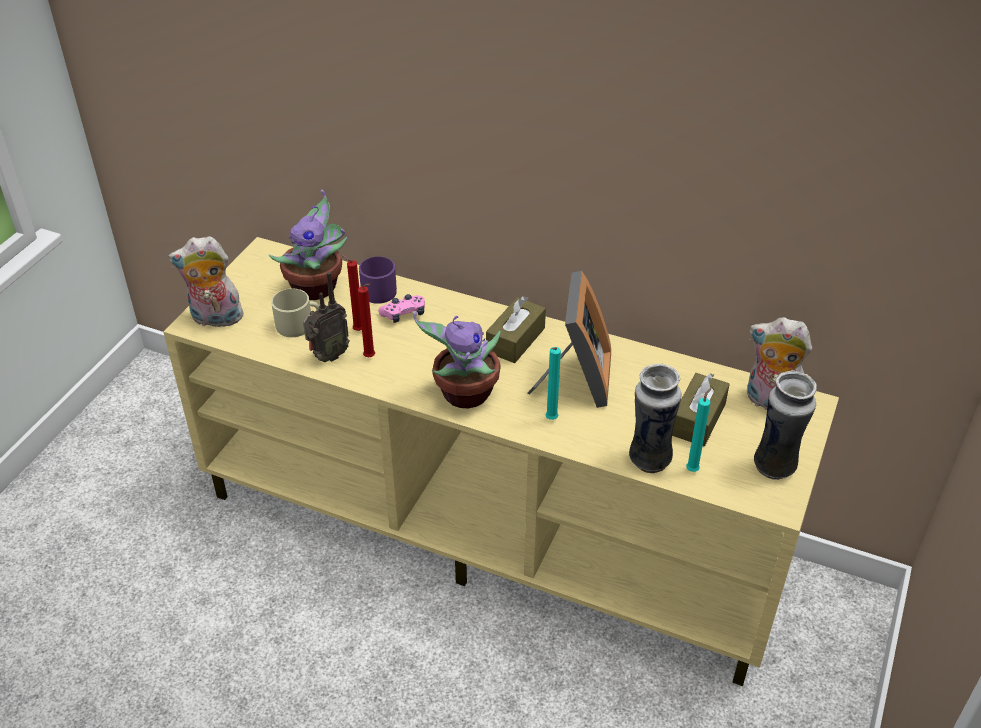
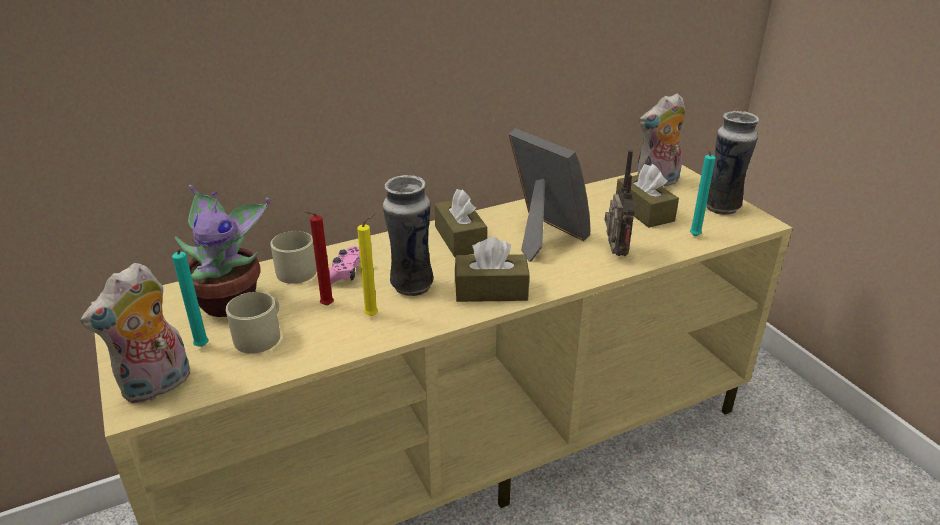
camera: 50 degrees left, 10 degrees down
radio [303,272,350,362] -> radio moved to [605,150,635,256]
red candle [358,283,375,357] -> yellow candle [357,214,378,316]
purple mug [359,256,397,304] -> beige mug [270,231,317,284]
potted plant [413,311,501,408] -> brown tissue box [455,237,530,302]
turquoise candle [546,347,561,420] -> turquoise candle moved to [172,249,209,347]
vase [629,364,682,473] -> vase moved to [383,175,433,296]

